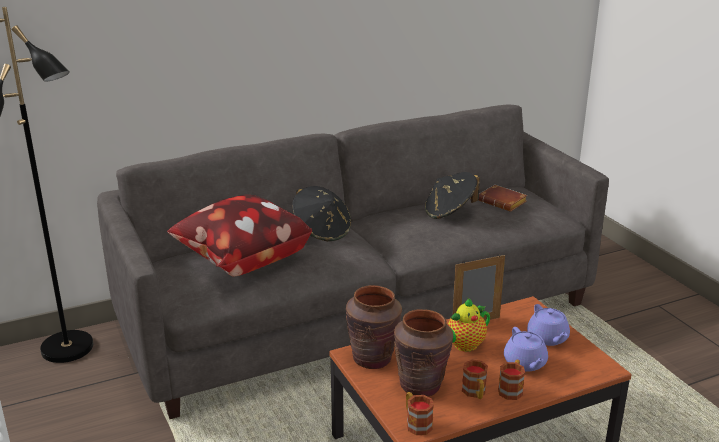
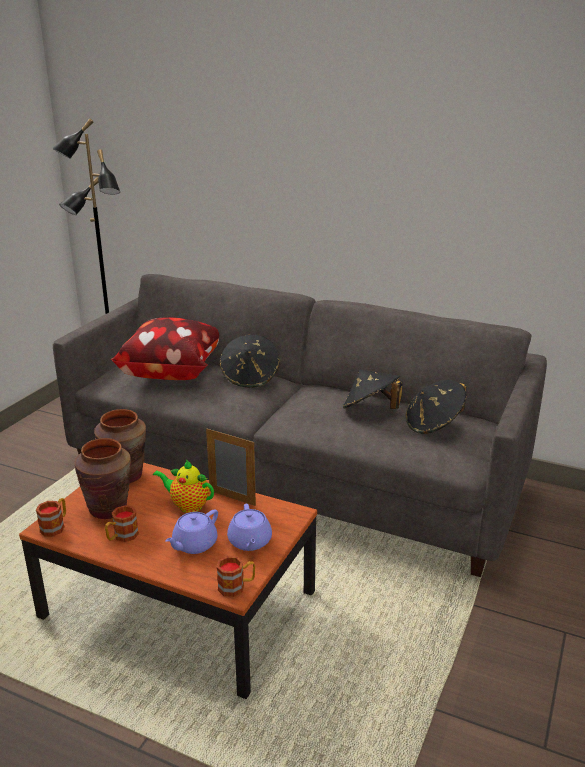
camera: 50 degrees right, 0 degrees up
brown book [478,185,527,212] -> black hat [406,380,466,434]
mug [498,360,525,400] -> mug moved to [217,556,255,597]
purple teapot [527,304,570,346] -> purple teapot turned 45 degrees counterclockwise [227,504,272,551]

